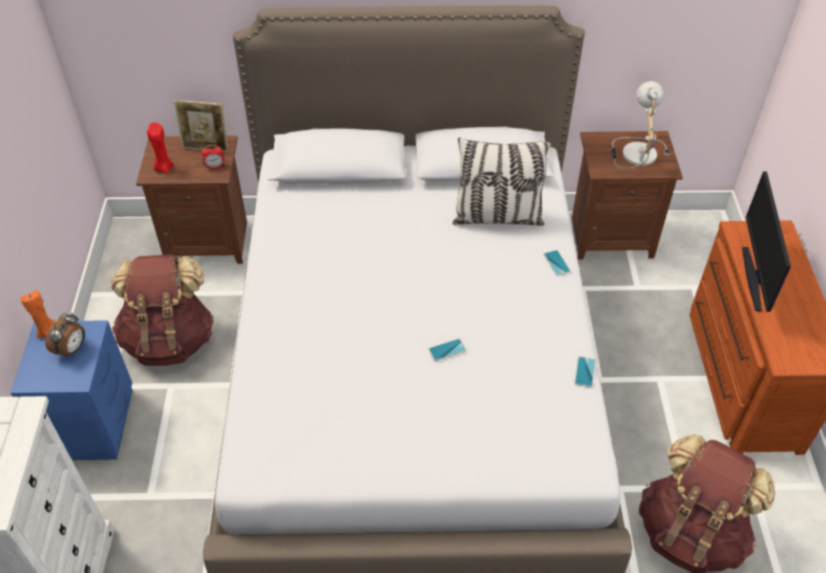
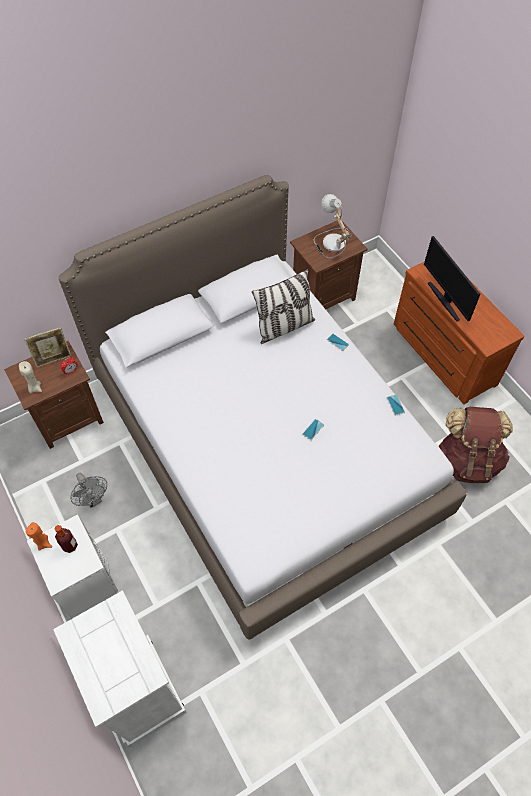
camera: 30 degrees left, 10 degrees up
blue nightstand [10,320,132,460] -> white nightstand [27,514,118,619]
alarm clock [45,313,85,358] -> bottle [55,525,78,553]
brown backpack [110,254,214,366] -> grey fan [71,473,107,508]
red candle [147,122,174,174] -> beige candle [19,361,42,393]

